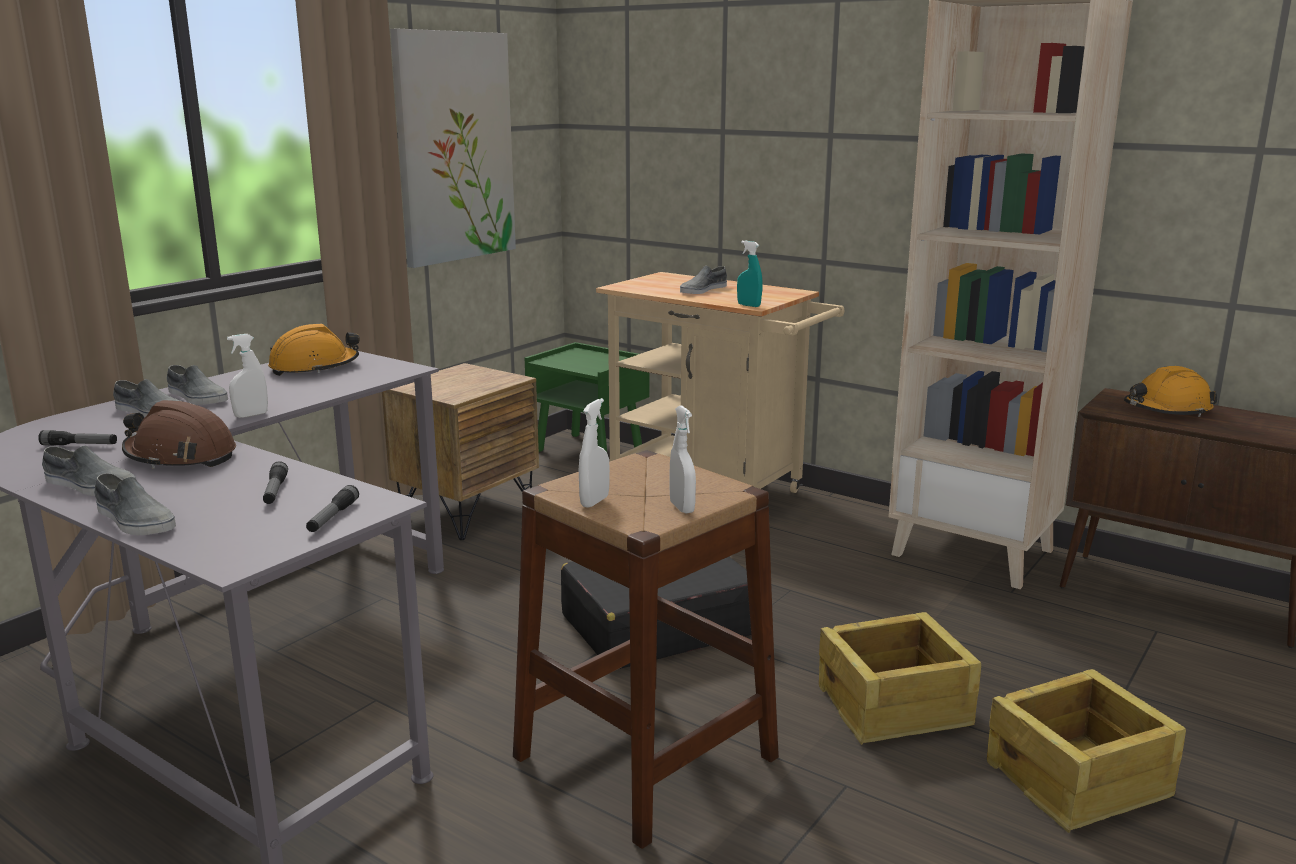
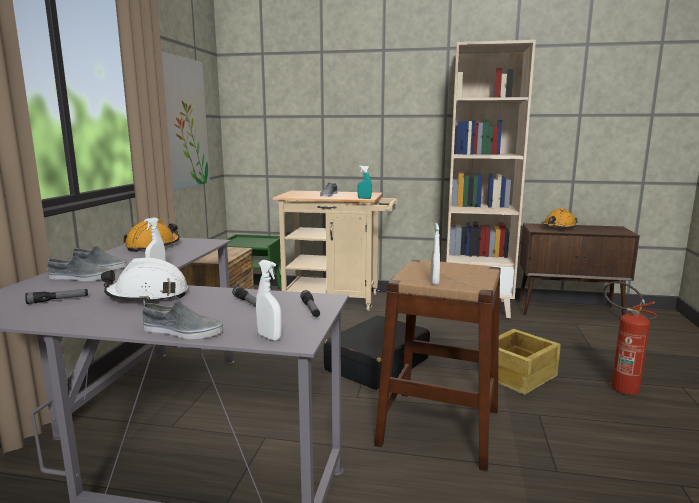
camera: 25 degrees left, 5 degrees down
grey shoe [42,446,136,496] -> none
brown hard hat [122,400,236,469] -> white hard hat [101,258,188,304]
white spray bottle [669,405,696,514] -> white spray bottle moved to [256,260,282,341]
crate [987,669,1186,833] -> fire extinguisher [604,281,657,395]

